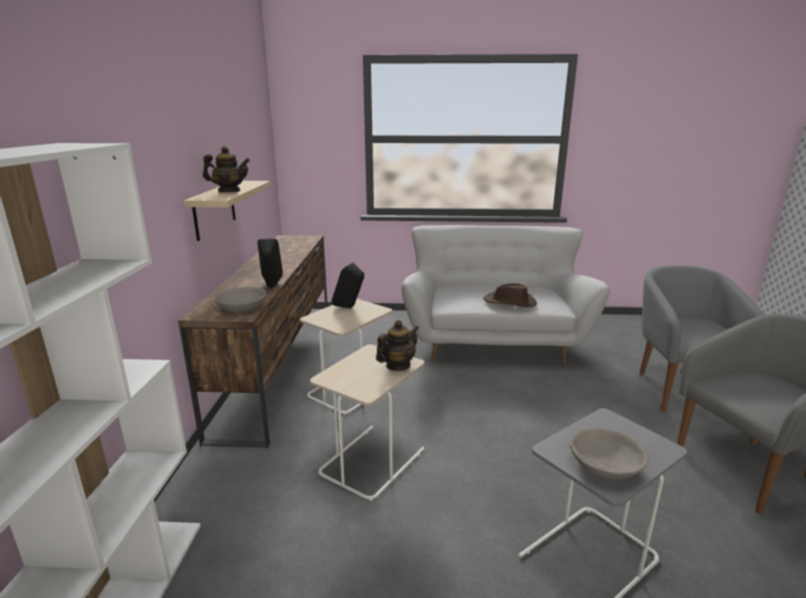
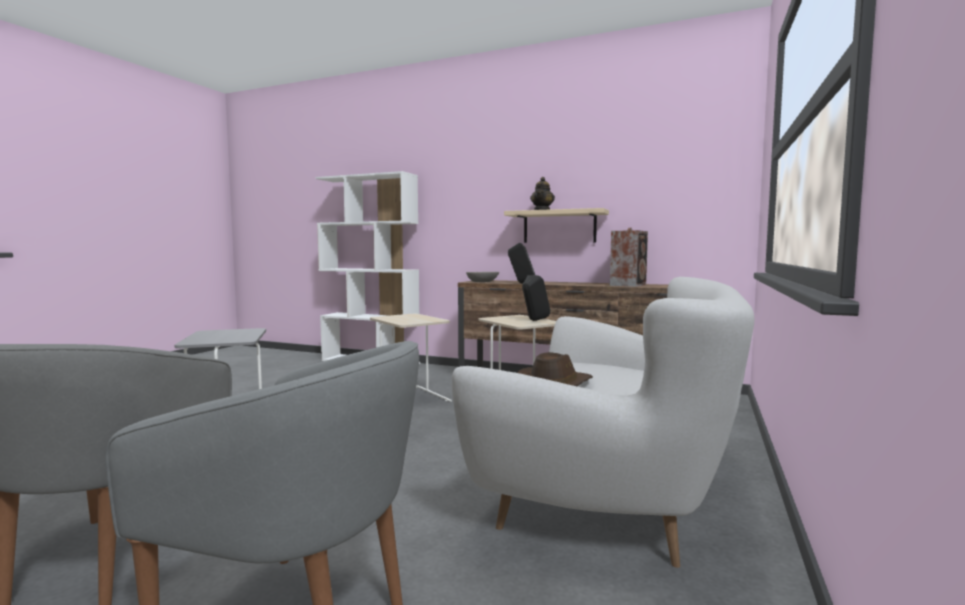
camera: 110 degrees right, 15 degrees down
teapot [376,320,419,371] -> none
grey bowl [570,428,648,480] -> none
none -> speaker [610,228,648,287]

